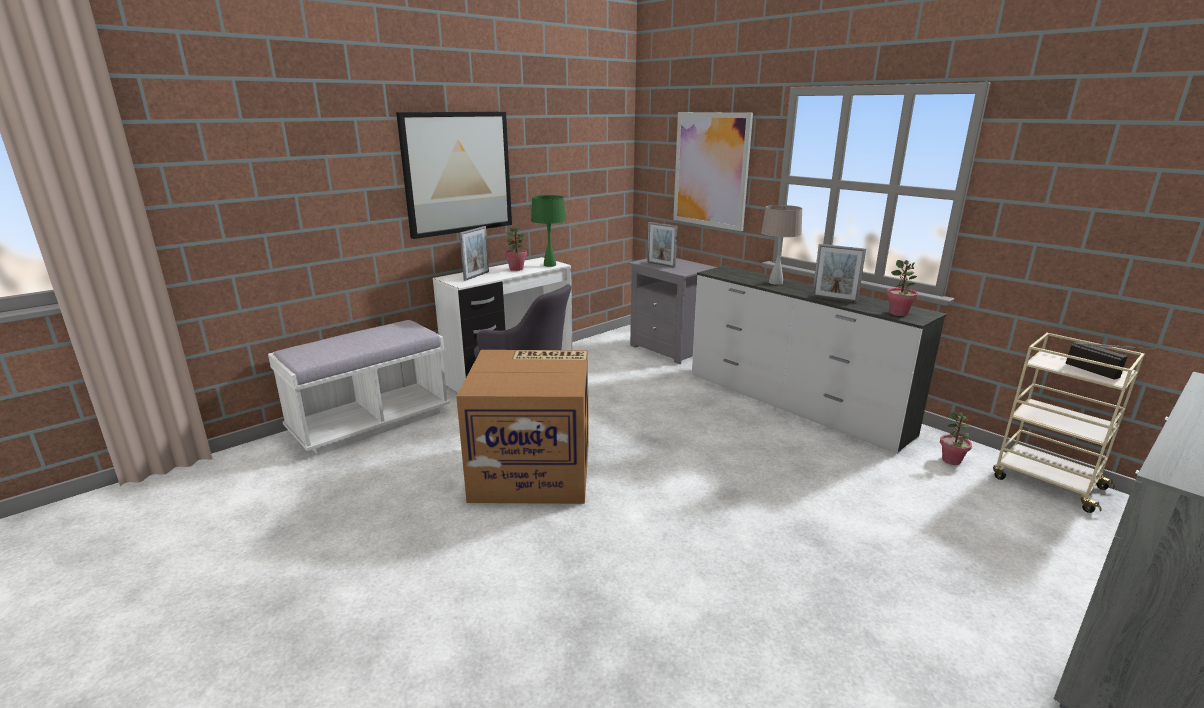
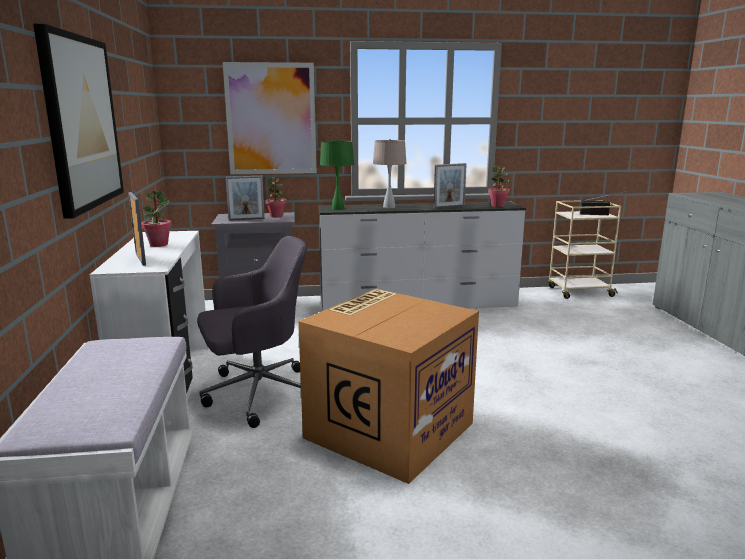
camera: 55 degrees left, 5 degrees down
green table lamp [531,195,566,267] -> green table lamp moved to [320,140,354,210]
potted plant [940,412,972,465] -> potted plant moved to [266,177,286,217]

